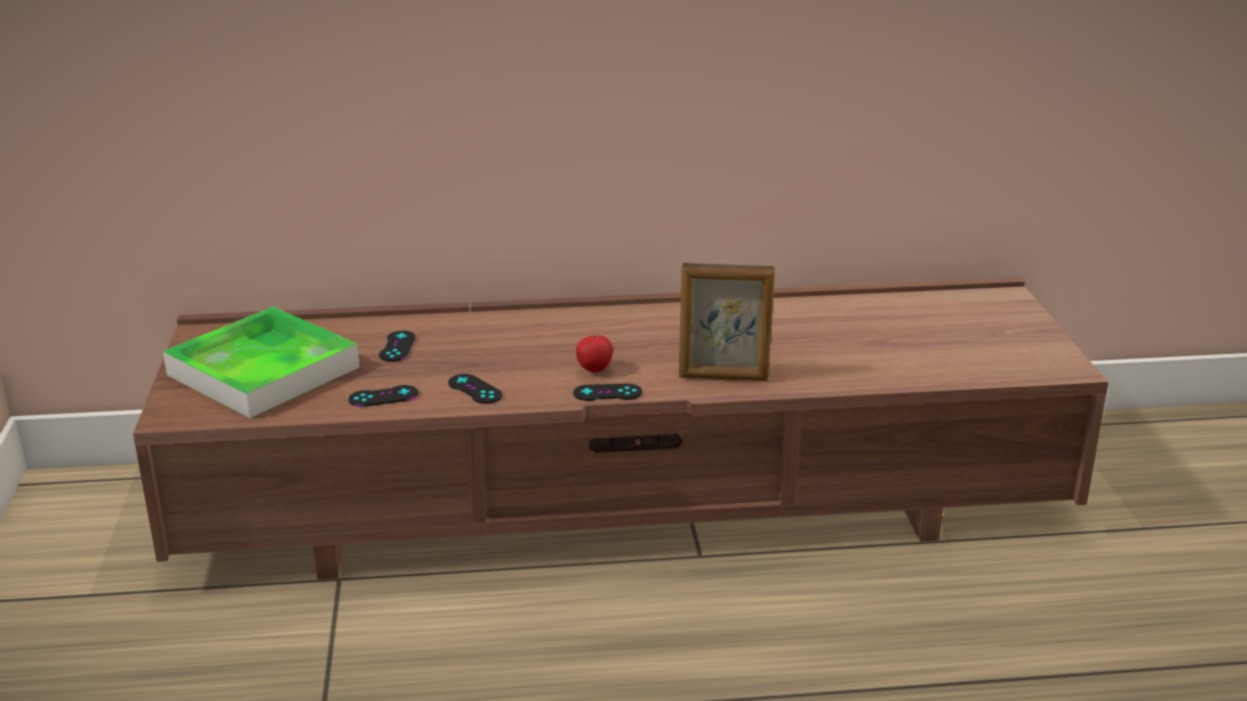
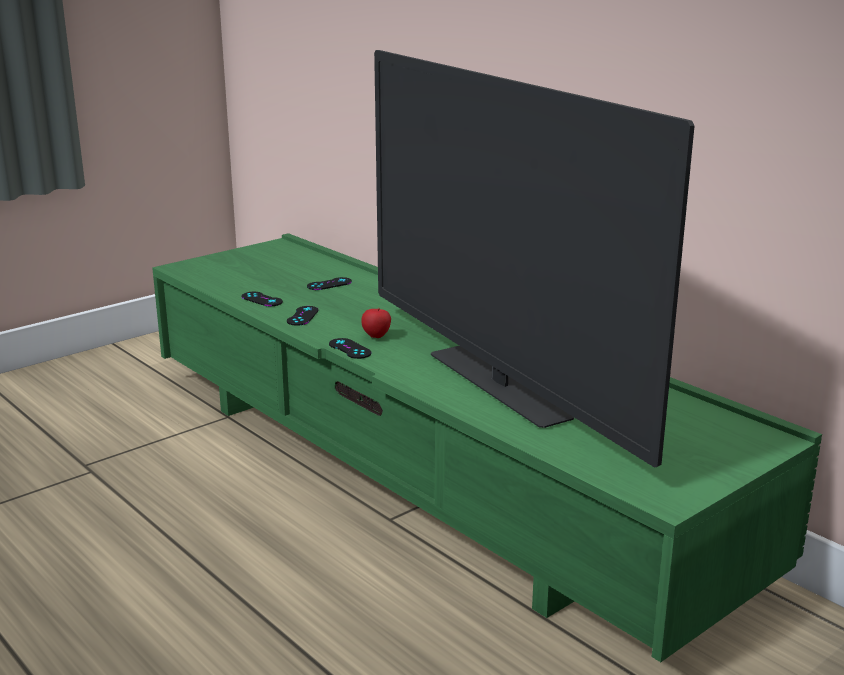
camera: 55 degrees right, 5 degrees down
brown tv stand [133,277,1109,580] -> green tv stand [152,233,822,662]
tray [163,307,360,418] -> none
picture frame [679,263,775,381] -> none
none -> television [374,50,695,468]

